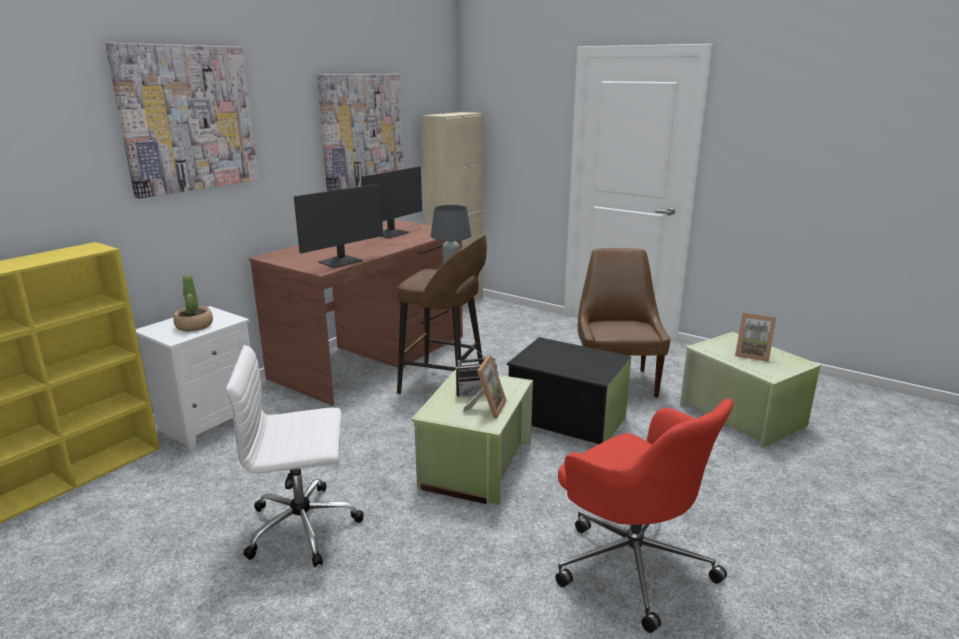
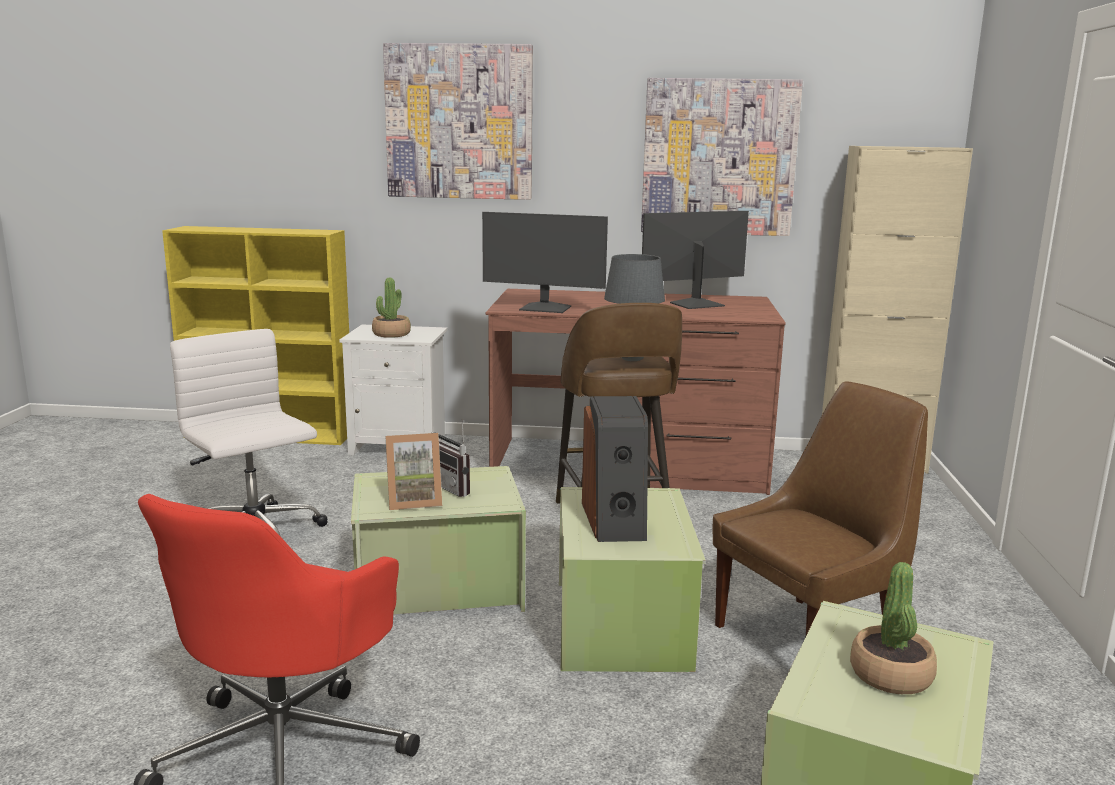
camera: 60 degrees right, 5 degrees down
monitor [361,166,422,238] -> monitor turned 150 degrees clockwise [642,211,749,309]
black storage box [507,337,631,444] -> green storage box [559,487,706,672]
picture frame [735,313,777,362] -> potted plant [850,562,937,694]
none -> speaker [582,396,648,542]

